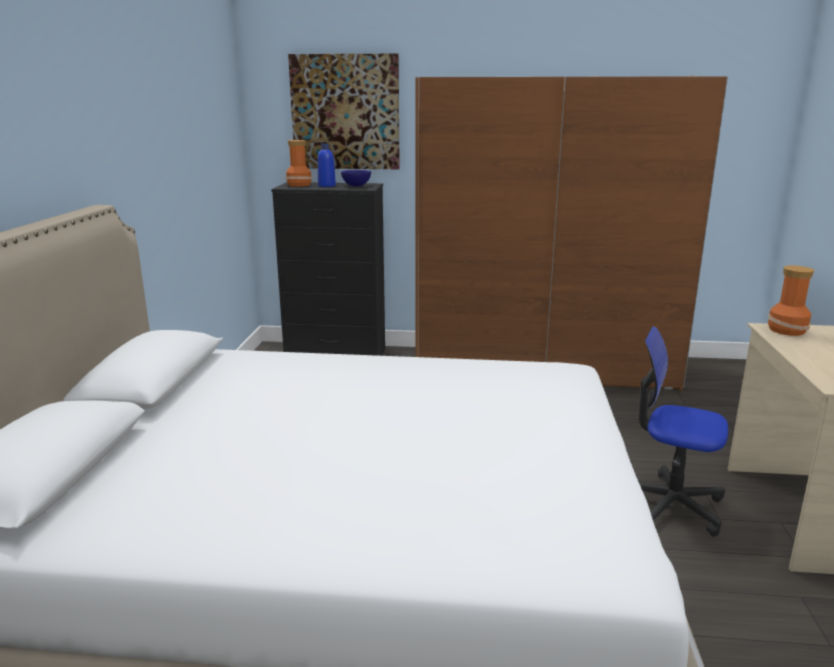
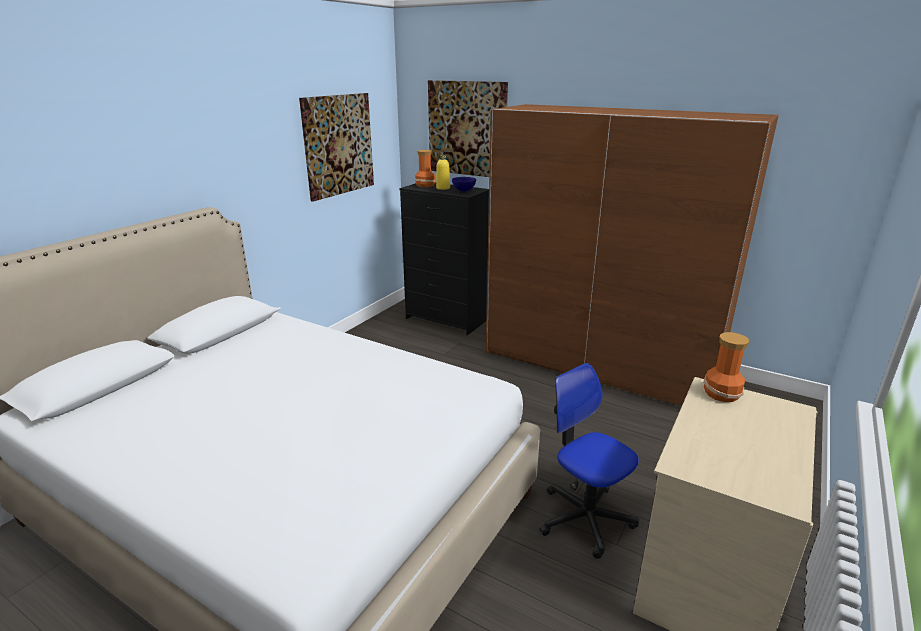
camera: 25 degrees right, 5 degrees up
blue bottle [318,143,336,187] -> yellow bottle [436,155,450,190]
none -> picture [299,93,374,202]

